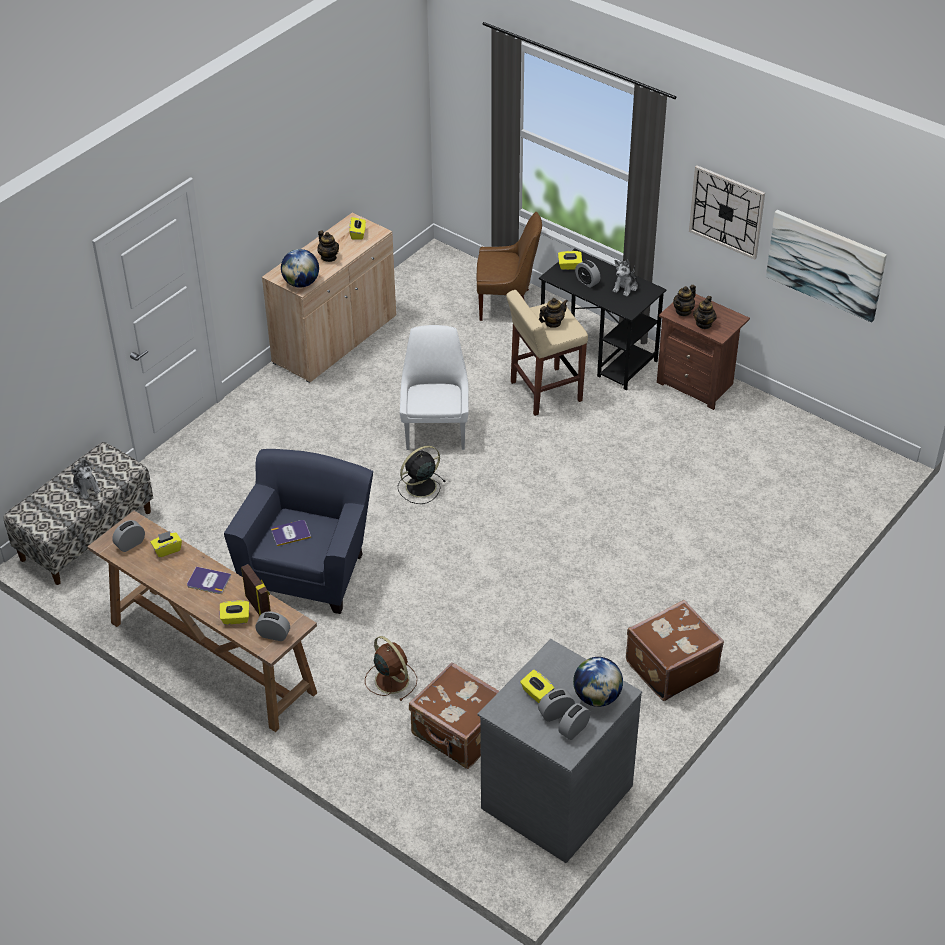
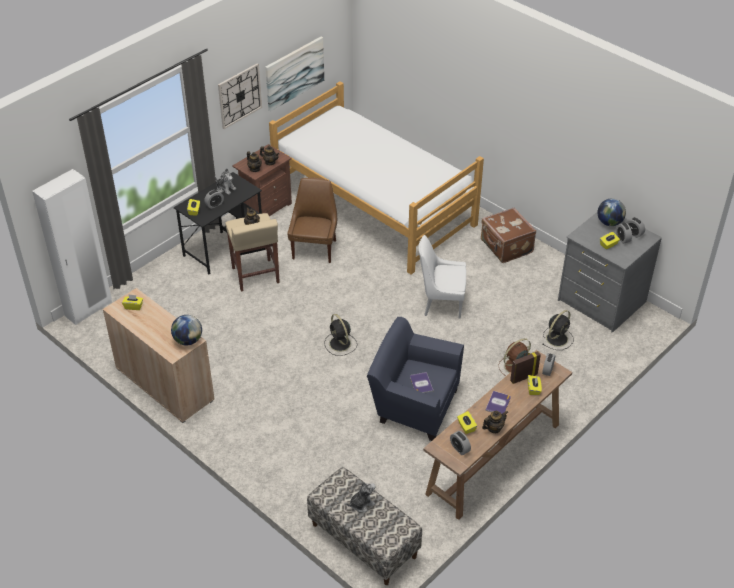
camera: 85 degrees left, 0 degrees up
teapot [317,230,339,262] -> teapot moved to [482,411,508,433]
white chair [400,325,469,450] -> white chair moved to [419,235,466,319]
brown suitcase [409,662,499,769] -> black fan [542,310,573,350]
brown chair [476,212,542,321] -> brown chair moved to [288,178,337,263]
none -> white wardrobe [32,169,112,325]
none -> bed [269,81,484,275]

